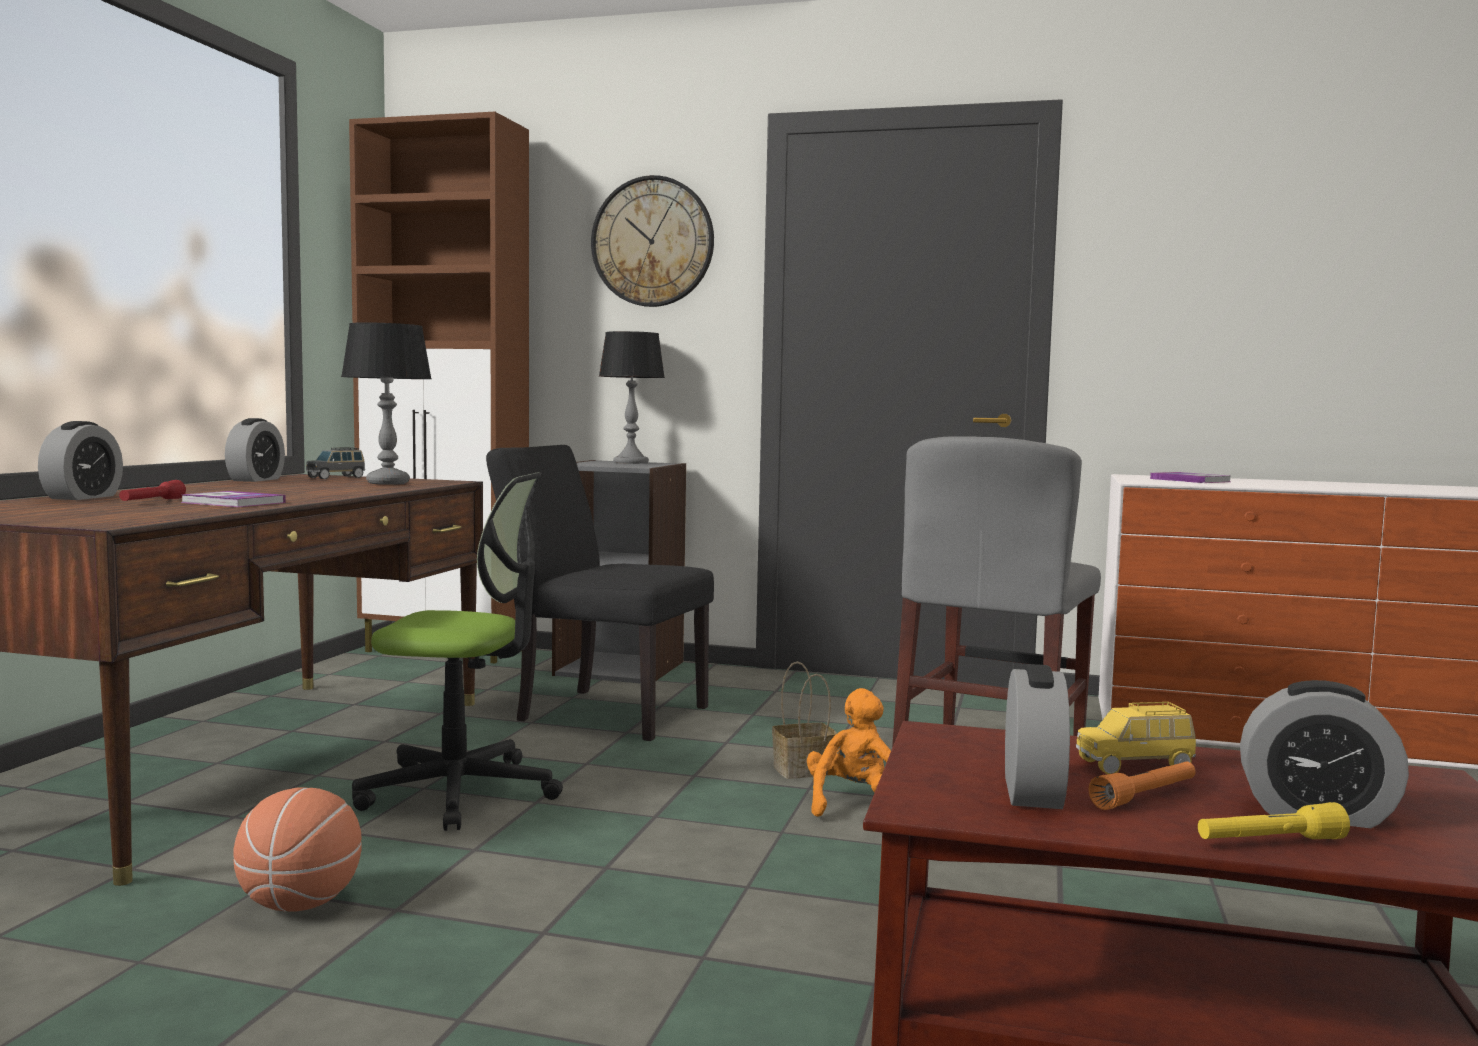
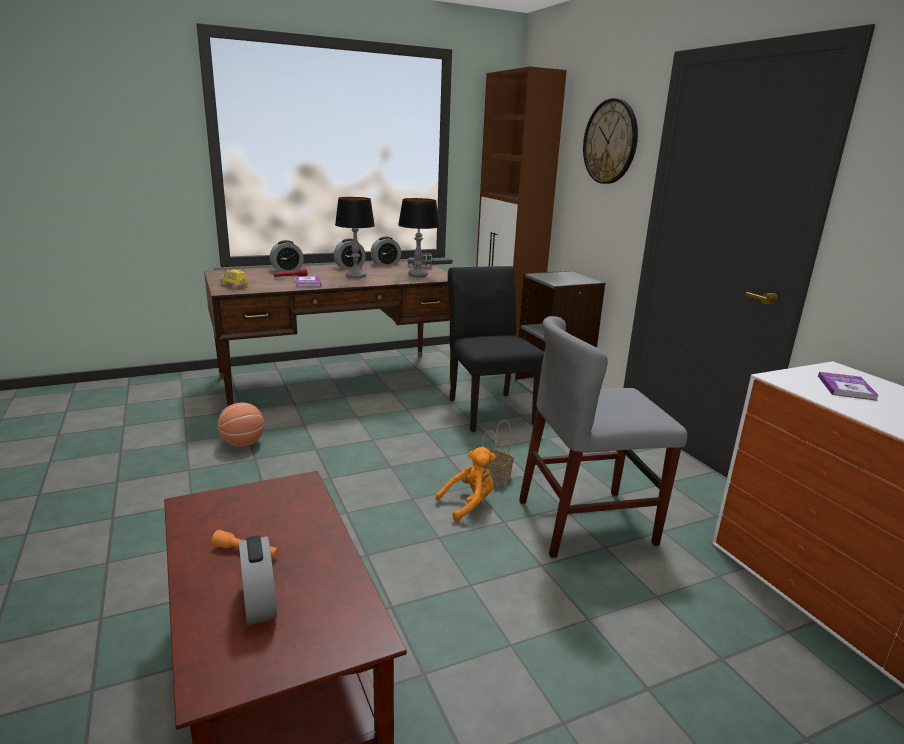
camera: 50 degrees right, 15 degrees up
office chair [352,472,563,831] -> none
table lamp [599,331,665,464] -> table lamp moved to [335,197,375,278]
alarm clock [1005,664,1070,809] -> alarm clock moved to [334,239,366,269]
yellow toy car [1076,702,1196,775] -> yellow toy car moved to [221,269,248,289]
yellow flashlight [1198,802,1350,839] -> none

